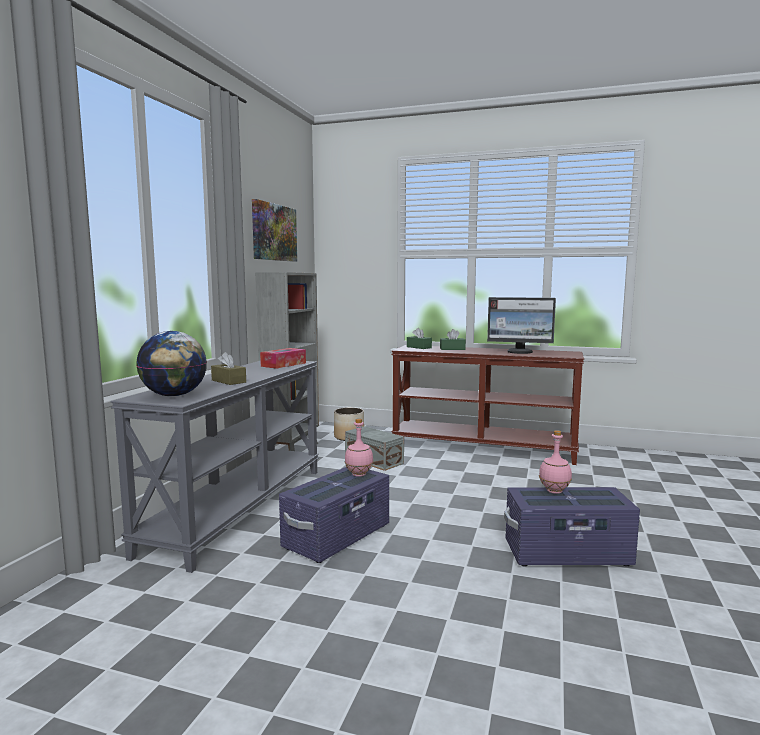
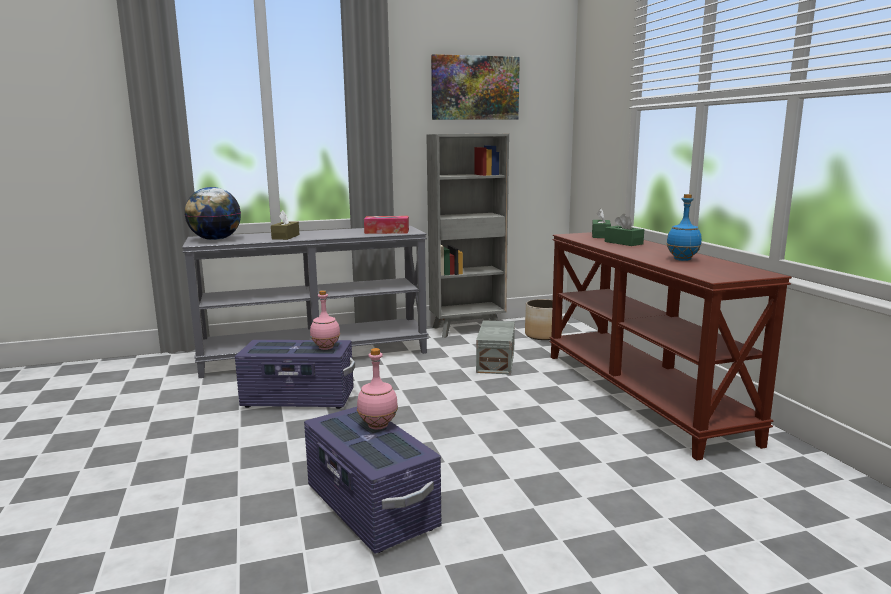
camera: 55 degrees right, 5 degrees up
monitor [487,297,556,354] -> blue bottle [666,194,702,261]

